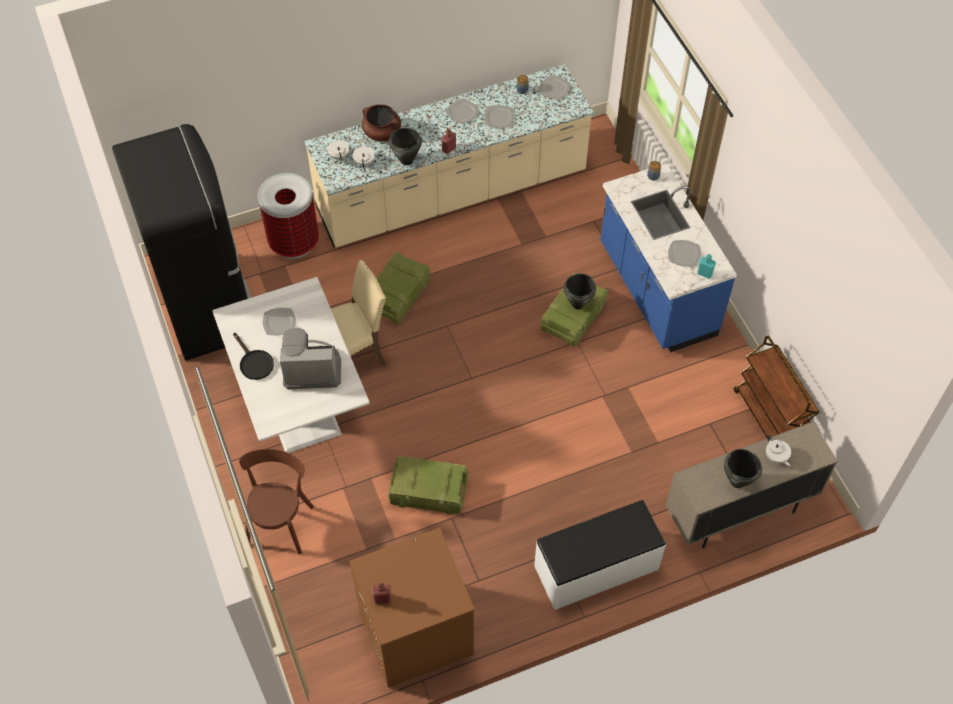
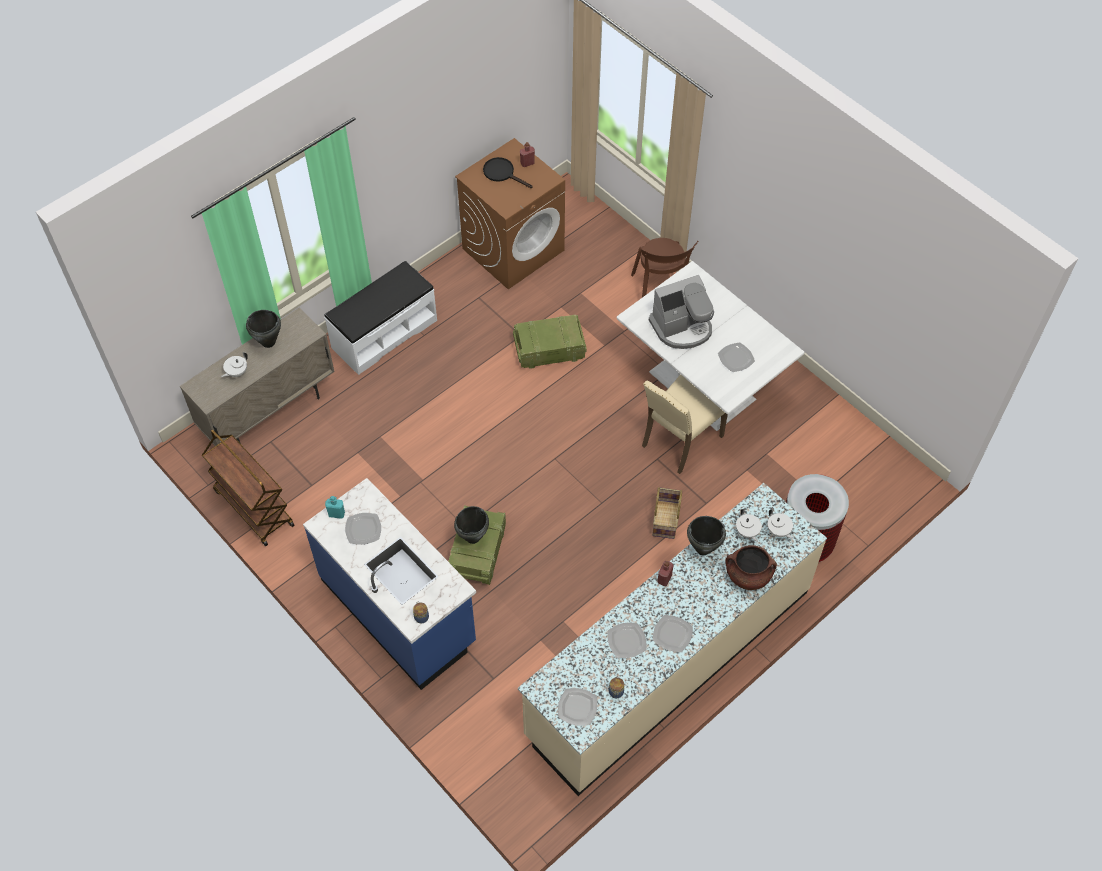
camera: 160 degrees right, 0 degrees up
black fridge [112,124,251,361] -> none
black frying pan [233,333,274,380] -> black frying pan moved to [483,157,533,188]
crate [376,252,430,324] -> basket [652,487,682,539]
white teapot [766,435,791,466] -> white teapot turned 90 degrees counterclockwise [221,352,248,377]

